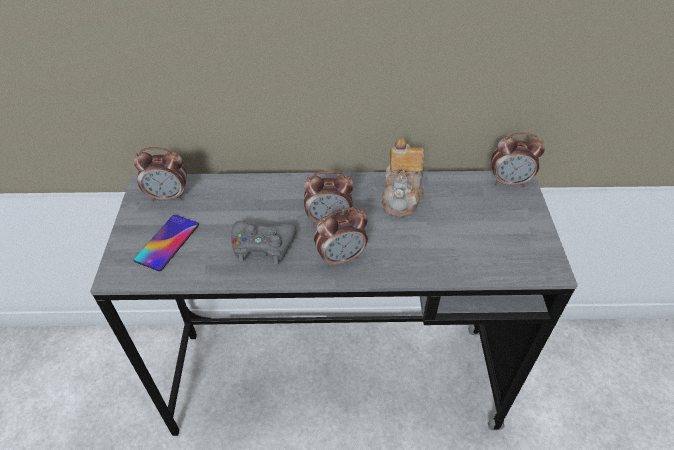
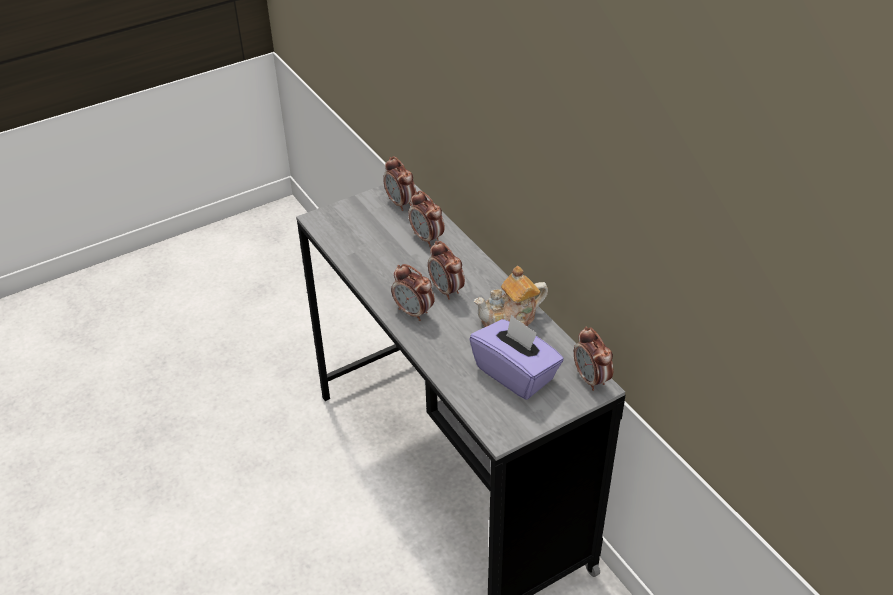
camera: 60 degrees right, 5 degrees down
phone [134,215,199,271] -> none
grey game controller [231,221,296,265] -> none
none -> alarm clock [409,191,445,246]
none -> purple tissue box [469,314,564,400]

